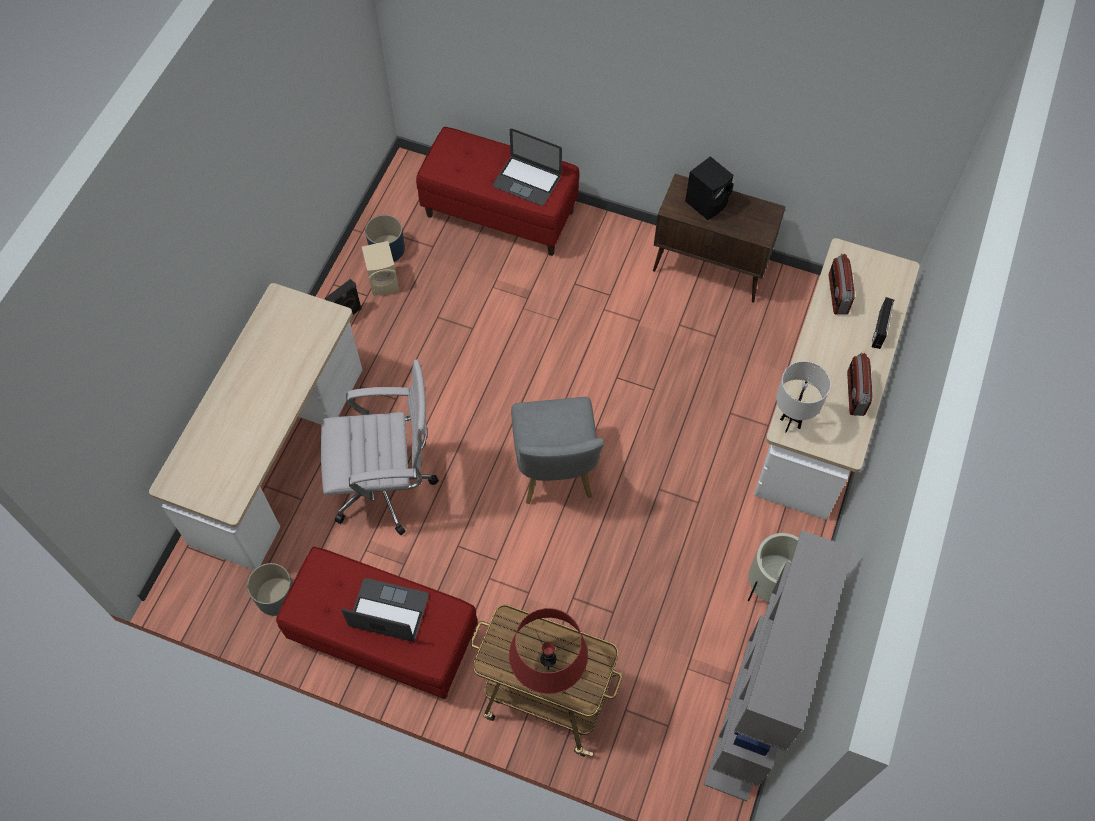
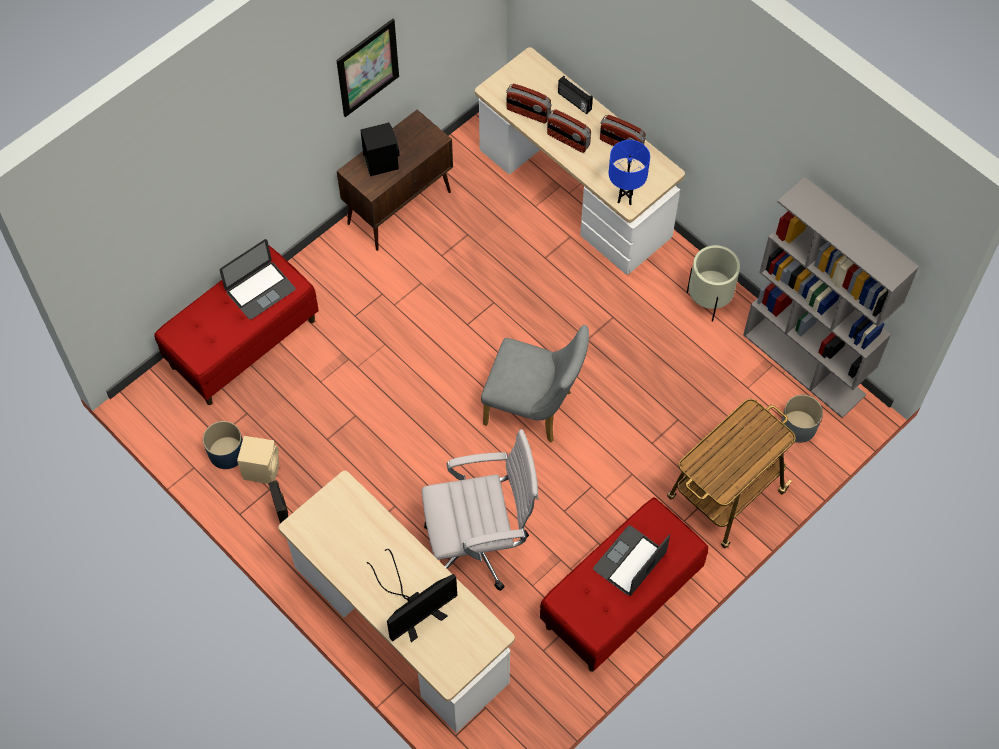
camera: 65 degrees left, 0 degrees up
grey planter [247,563,293,616] -> grey planter moved to [781,395,823,443]
white office chair [321,360,439,535] -> white office chair turned 60 degrees clockwise [422,429,539,591]
red table lamp [509,608,588,694] -> none
white table lamp [776,361,831,433] -> blue table lamp [609,140,650,205]
none -> picture [336,19,399,117]
none -> monitor [367,549,457,642]
none -> radio [547,109,591,153]

